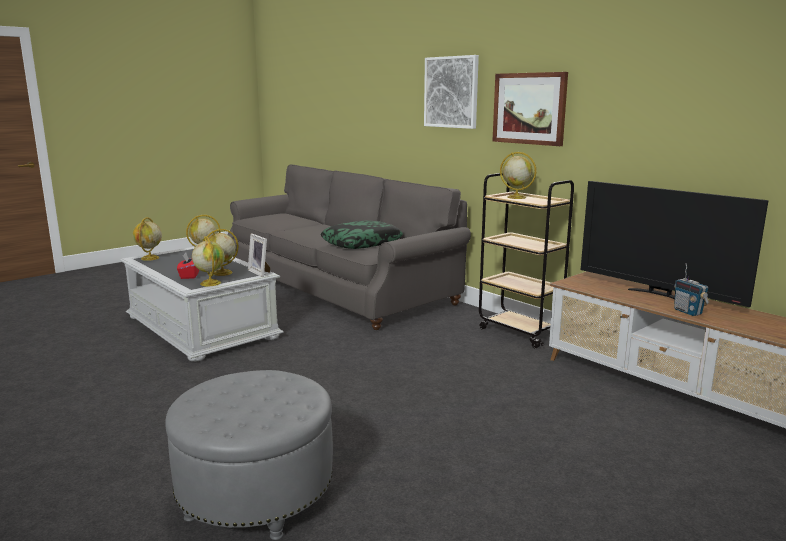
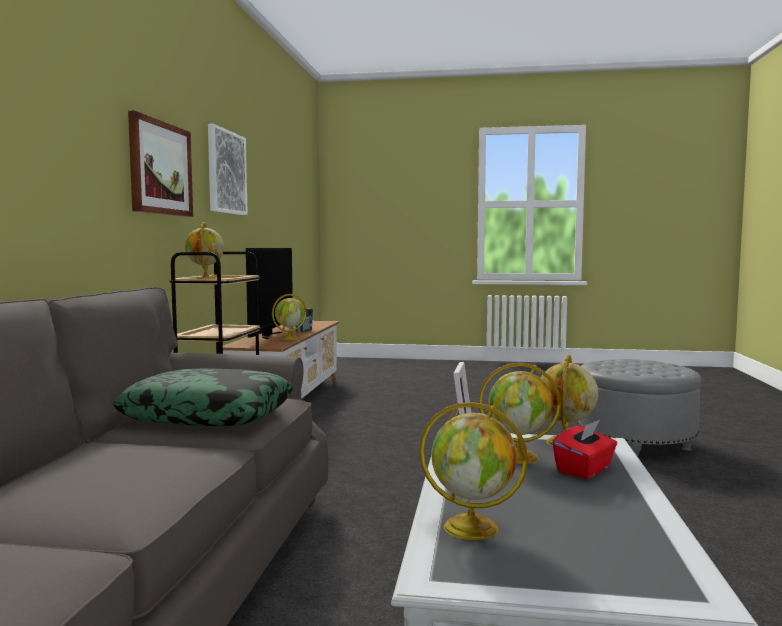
camera: 130 degrees left, 10 degrees down
globe [133,217,162,261] -> globe moved to [272,294,307,340]
picture [424,55,479,129] -> picture moved to [208,124,248,215]

